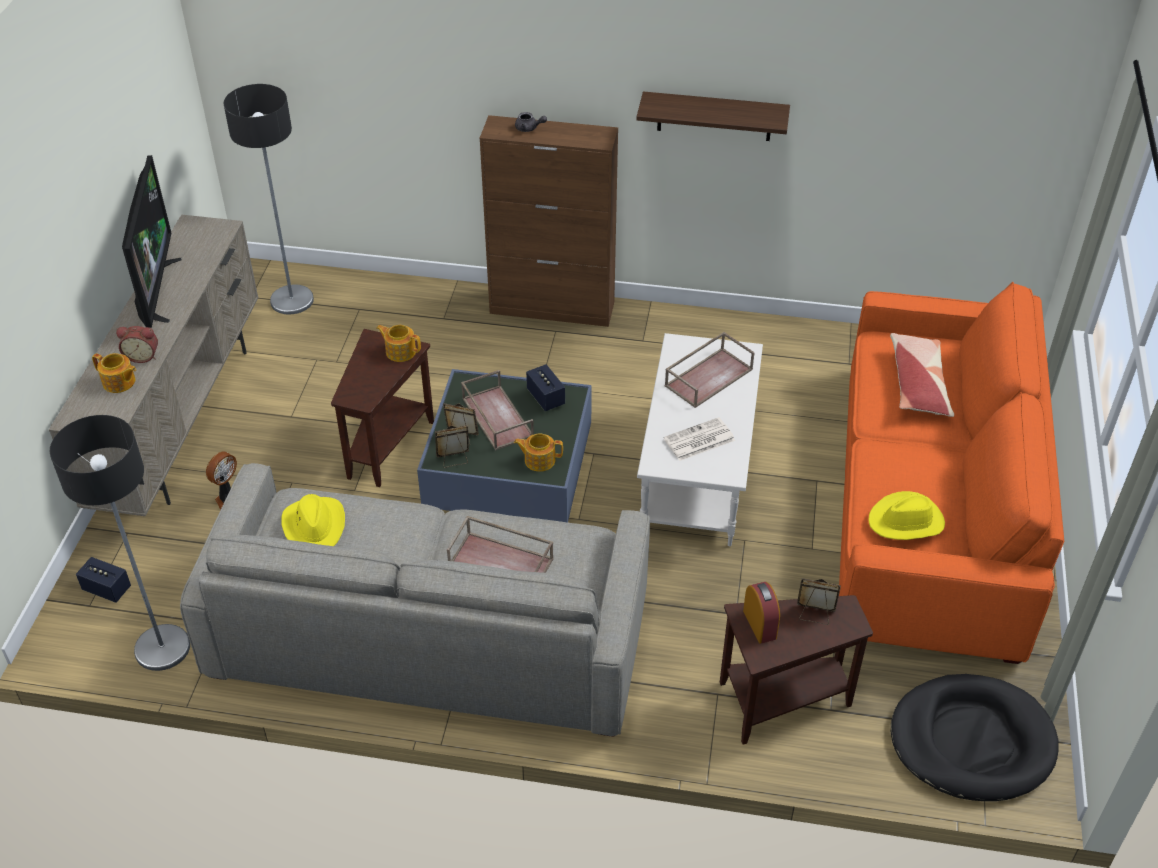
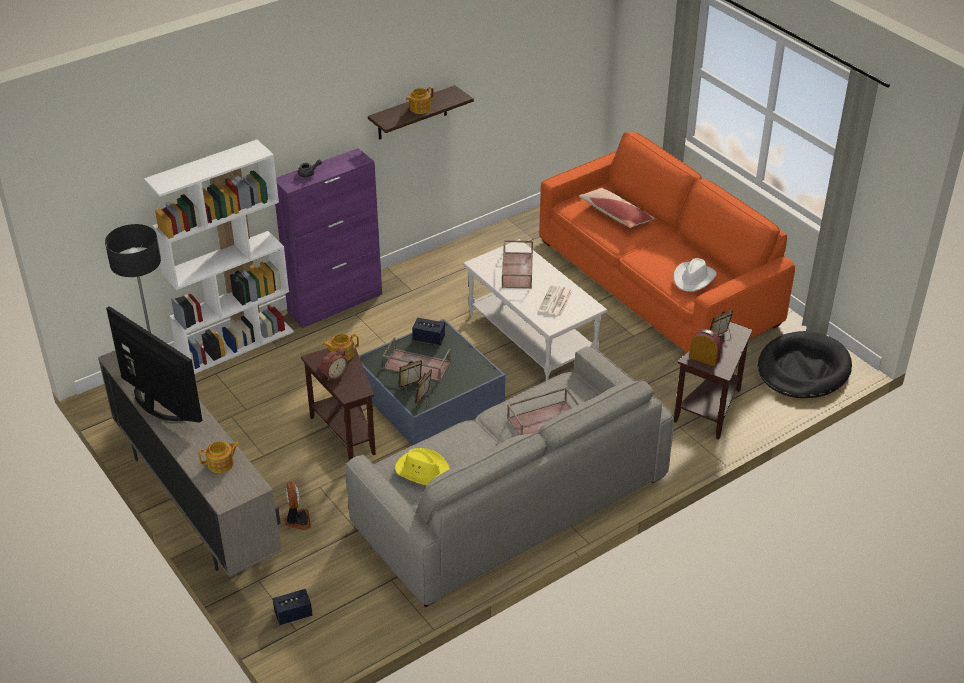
camera: 45 degrees left, 5 degrees down
floor lamp [50,415,190,671] -> none
alarm clock [116,326,158,363] -> alarm clock moved to [320,348,348,381]
brown cabinet [480,115,618,327] -> purple cabinet [275,148,382,328]
teapot [514,434,563,472] -> teapot moved to [406,87,434,114]
yellow hat [868,491,945,540] -> white hat [674,258,717,291]
none -> white bookcase [144,140,294,374]

